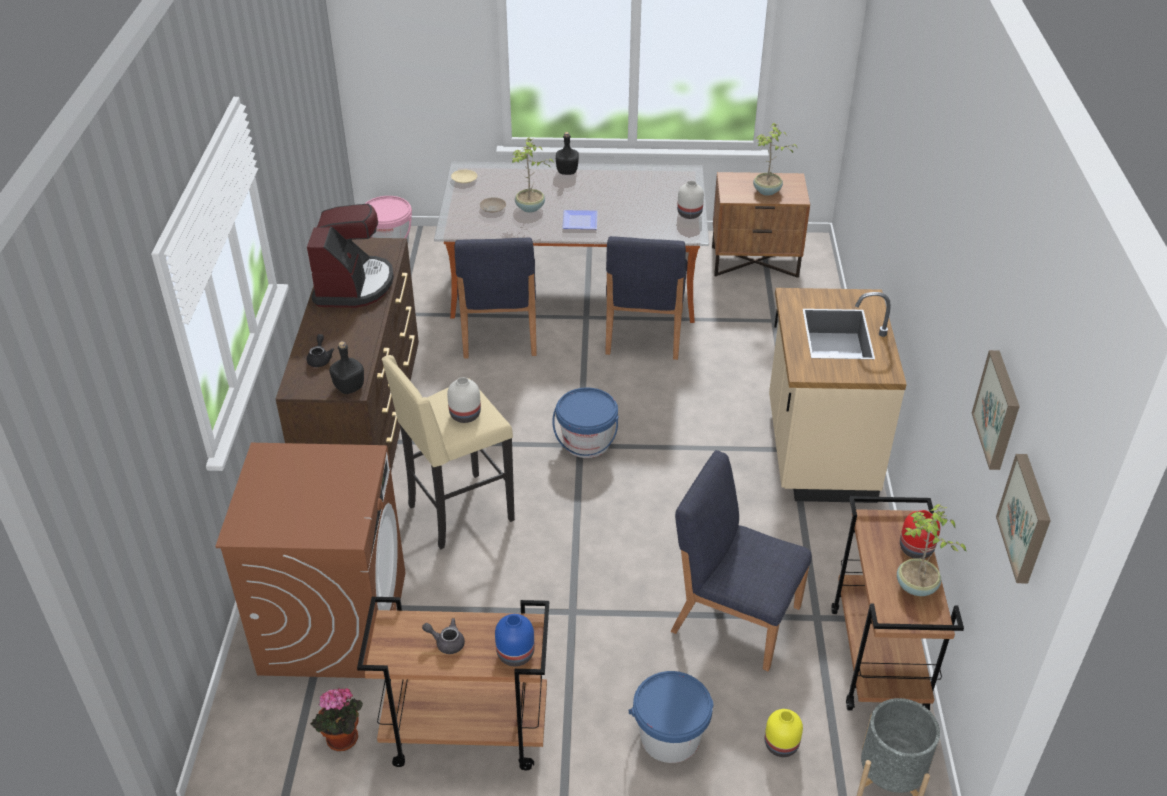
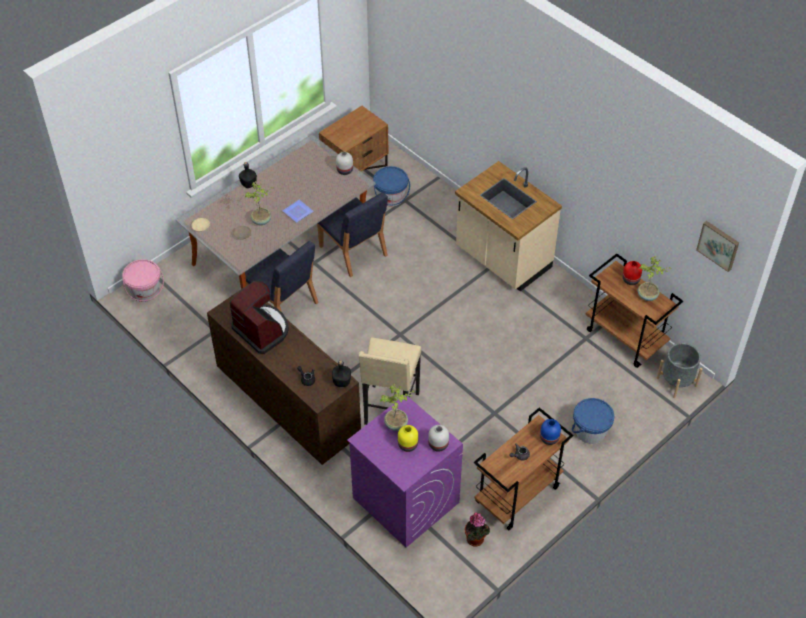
camera: 45 degrees left, 10 degrees up
brown washing machine [215,443,406,678] -> purple washing machine [347,395,463,547]
white vase [447,377,481,423] -> white vase moved to [428,425,449,452]
blue bucket [552,387,618,458] -> blue bucket moved to [373,166,410,207]
blue chair [671,450,812,671] -> none
potted plant [753,123,797,196] -> potted plant moved to [380,384,415,431]
yellow vase [765,709,803,757] -> yellow vase moved to [398,425,418,452]
picture [972,350,1020,470] -> none

